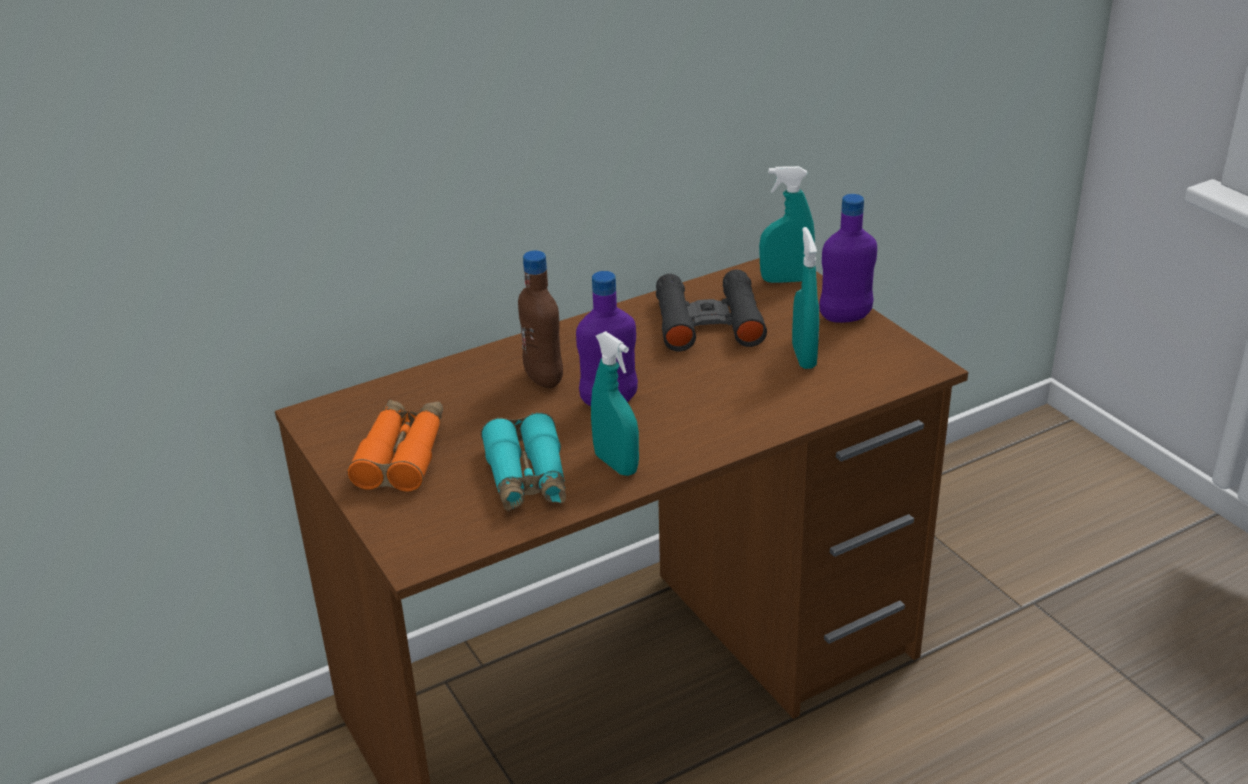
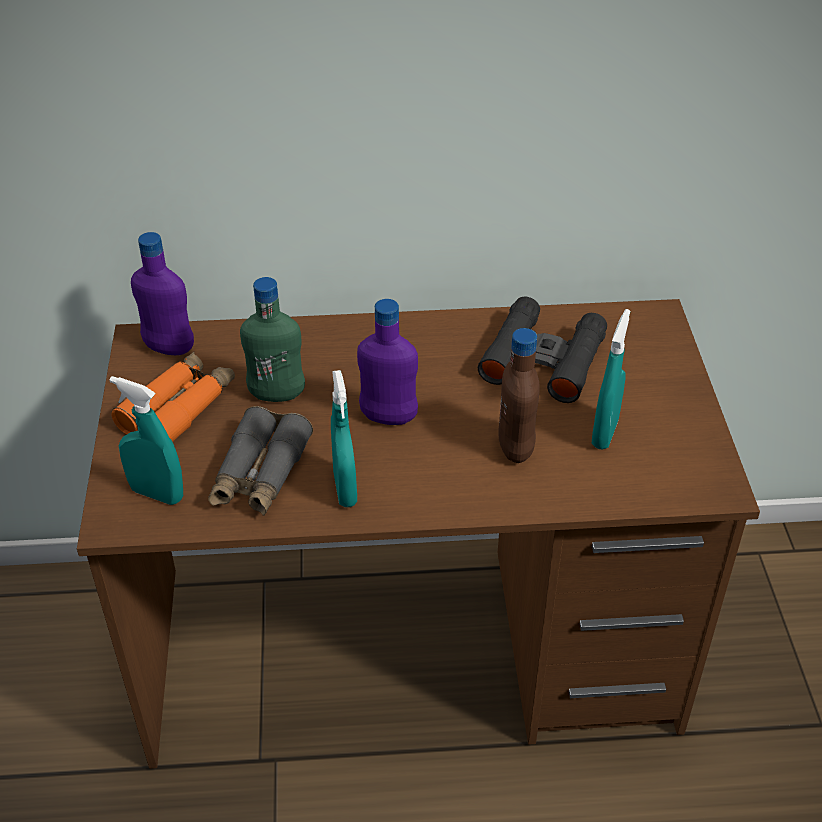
camera: 25 degrees right, 10 degrees up
turquoise binoculars [481,412,566,511] -> grey binoculars [208,406,313,516]
brown bottle [518,250,563,388] -> brown bottle moved to [499,328,540,463]
turquoise spray bottle [759,166,815,283] -> turquoise spray bottle moved to [110,376,183,505]
purple bottle [819,194,877,323] -> purple bottle moved to [131,232,194,355]
none -> green bottle [240,277,305,402]

